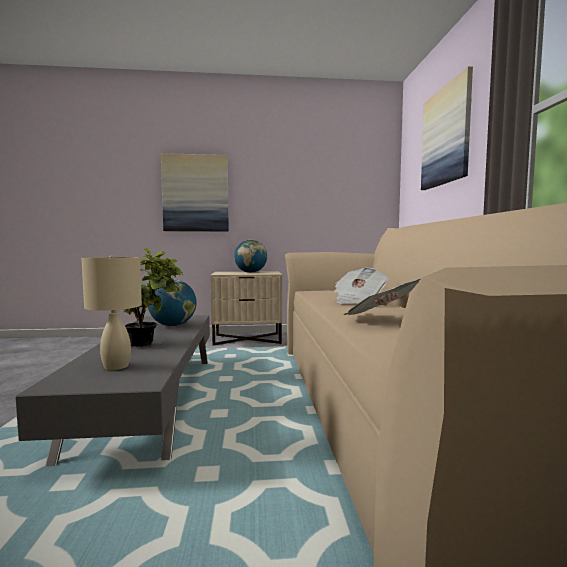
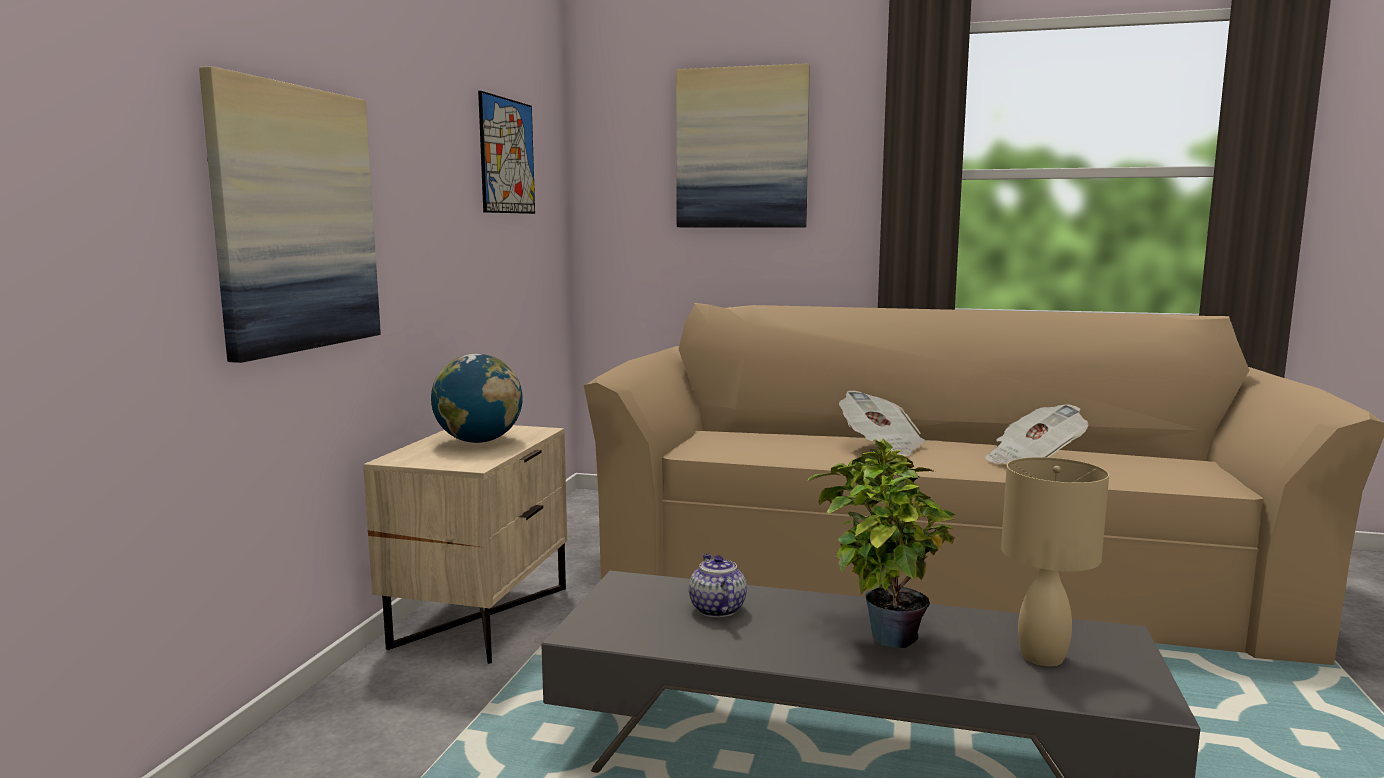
camera: 70 degrees left, 5 degrees up
globe [148,279,197,326] -> teapot [689,554,747,617]
none -> picture [478,91,535,214]

